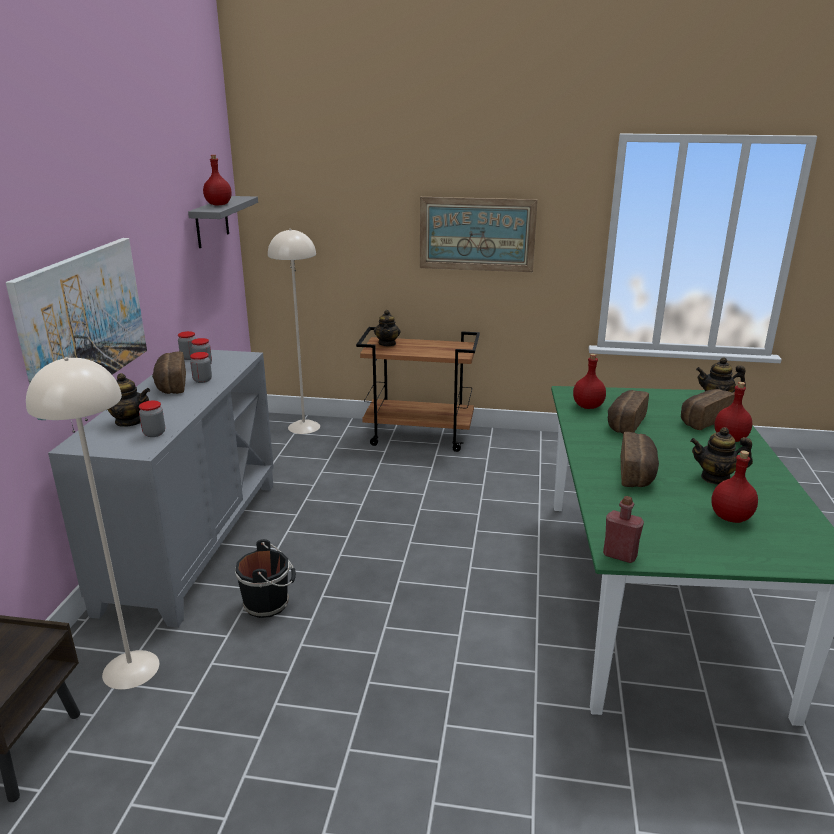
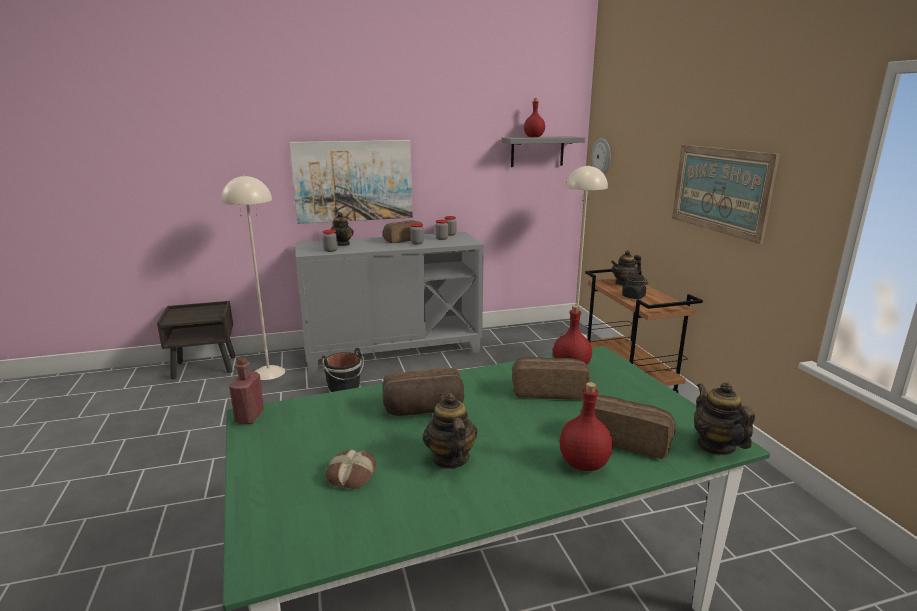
camera: 65 degrees right, 5 degrees down
red bottle [711,450,758,523] -> bread [325,450,376,489]
none -> wall clock [592,138,611,174]
none -> black jar [622,274,648,299]

